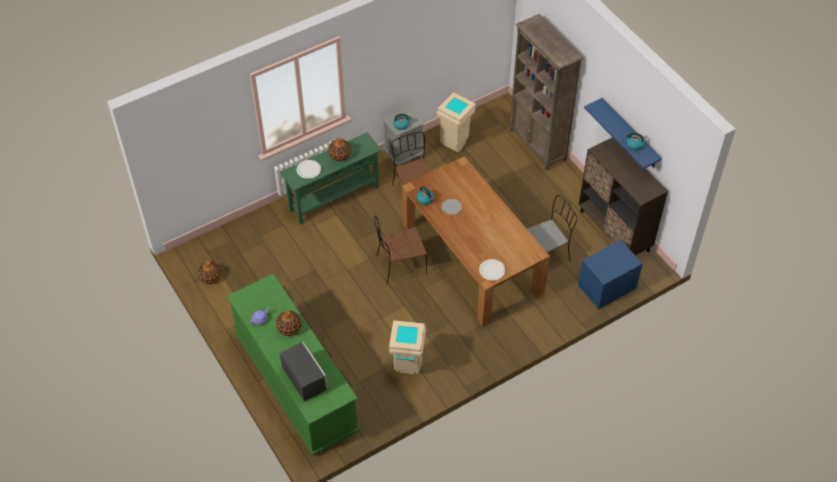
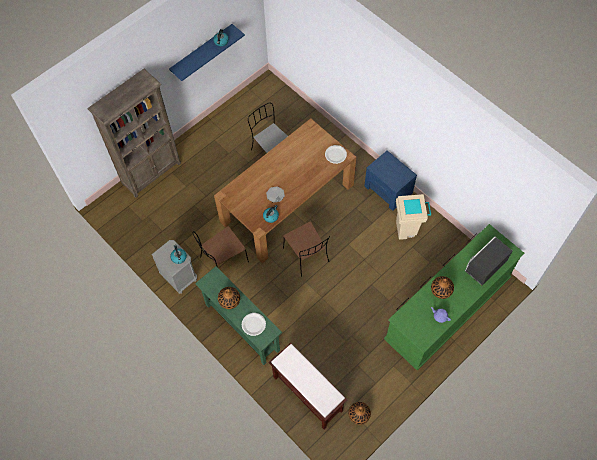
camera: 100 degrees left, 10 degrees up
beige trash can [437,92,476,152] -> none
blue nightstand [578,240,642,309] -> blue nightstand moved to [364,150,417,211]
brown cabinet [579,137,668,255] -> none
none -> brown bench [269,343,347,429]

